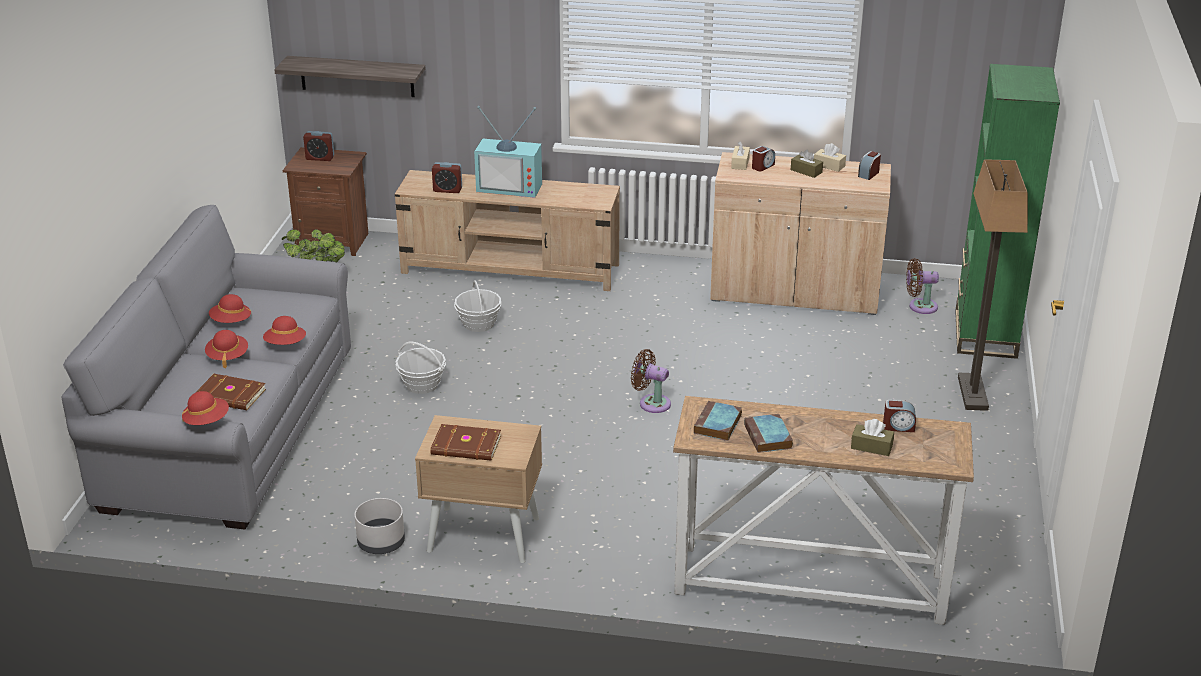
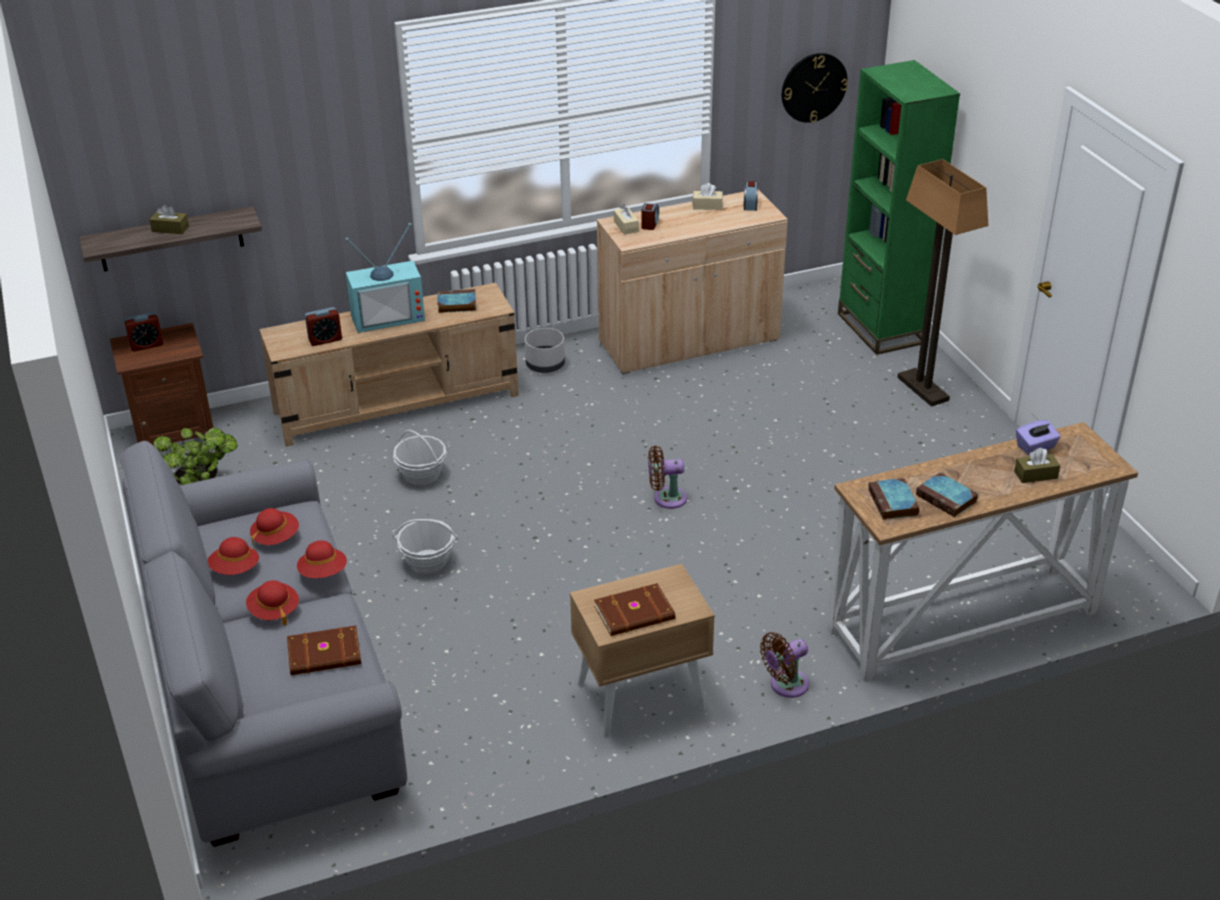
camera: 30 degrees left, 5 degrees up
red hat [182,391,229,425] -> red hat moved to [250,508,299,547]
grey planter [355,498,405,554] -> grey planter moved to [525,328,565,373]
brown tissue box [791,149,823,178] -> brown tissue box moved to [149,205,189,234]
alarm clock [883,400,916,432] -> purple tissue box [1016,420,1061,455]
brown fan [906,258,939,314] -> brown fan moved to [760,632,809,698]
none -> book [437,289,476,313]
none -> wall clock [782,53,848,123]

